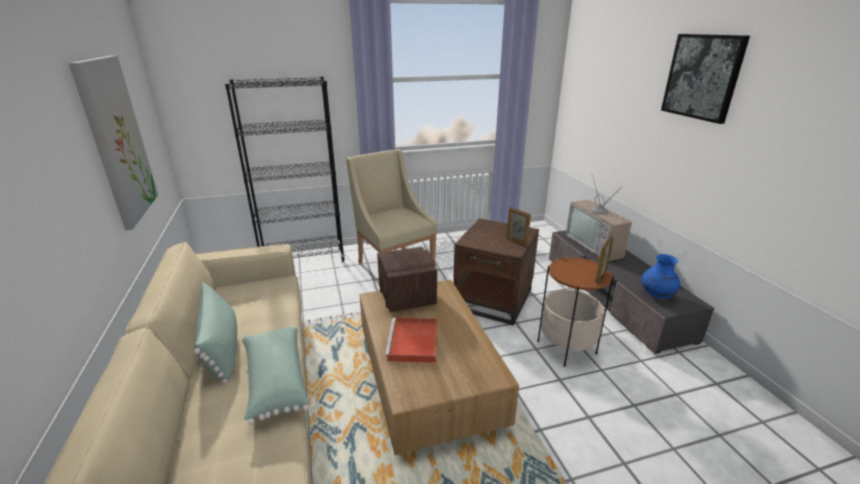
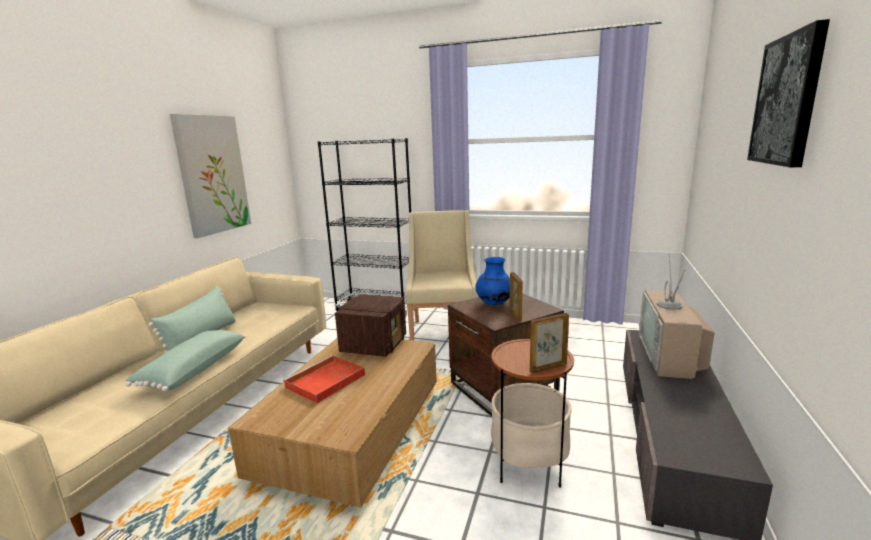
camera: 35 degrees right, 10 degrees down
blue vase [641,254,681,299] -> blue vase moved to [476,257,510,305]

